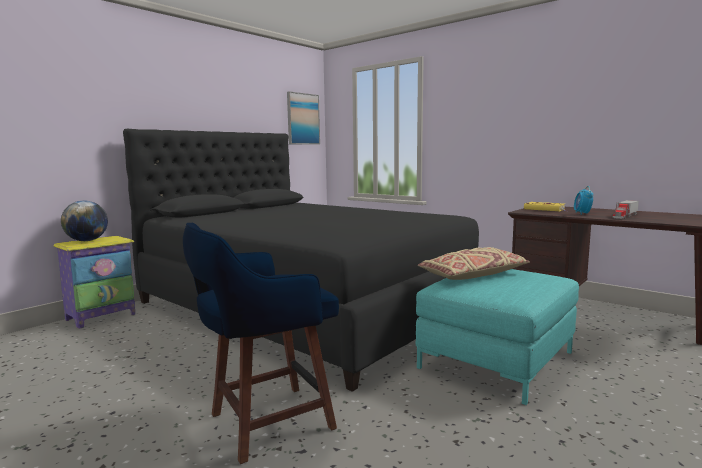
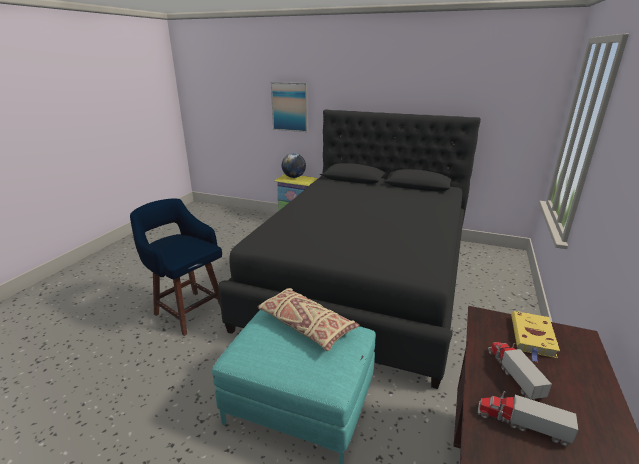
camera: 70 degrees right, 15 degrees up
picture [287,91,320,145] -> picture moved to [271,82,308,132]
alarm clock [574,186,593,215] -> toy truck [488,342,552,399]

